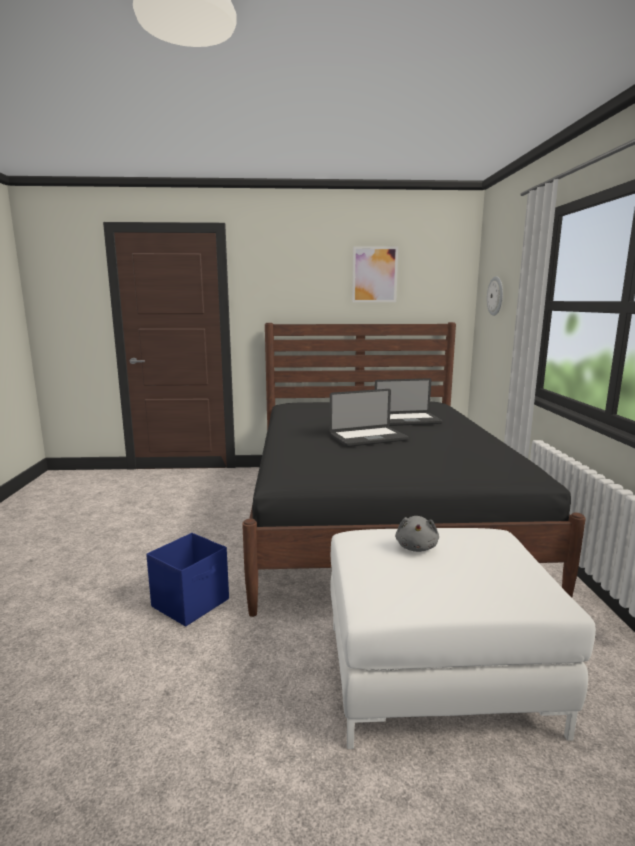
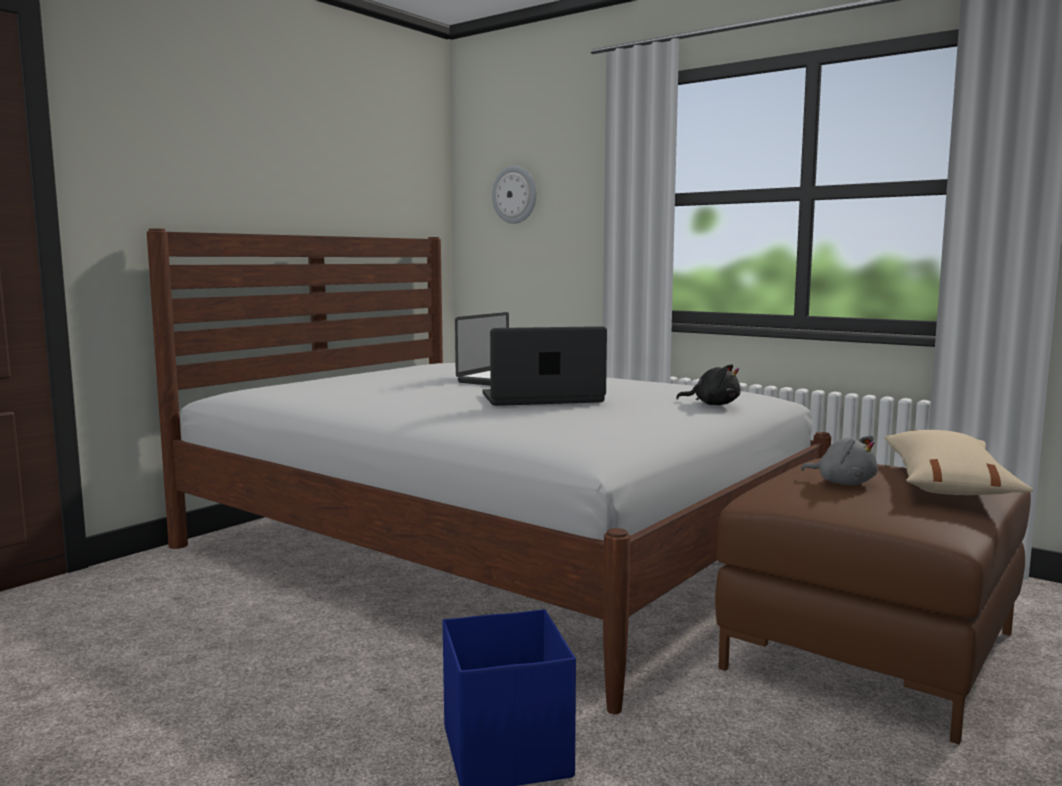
camera: 50 degrees left, 5 degrees down
black bed [242,322,586,617] -> white bed [147,228,831,714]
laptop [329,389,409,447] -> laptop turned 120 degrees counterclockwise [483,326,607,406]
white ottoman [330,528,596,749] -> brown ottoman [715,458,1031,744]
picture [352,246,398,302] -> none
none -> black plush toy [676,364,741,405]
none -> beige pillow [884,430,1033,495]

